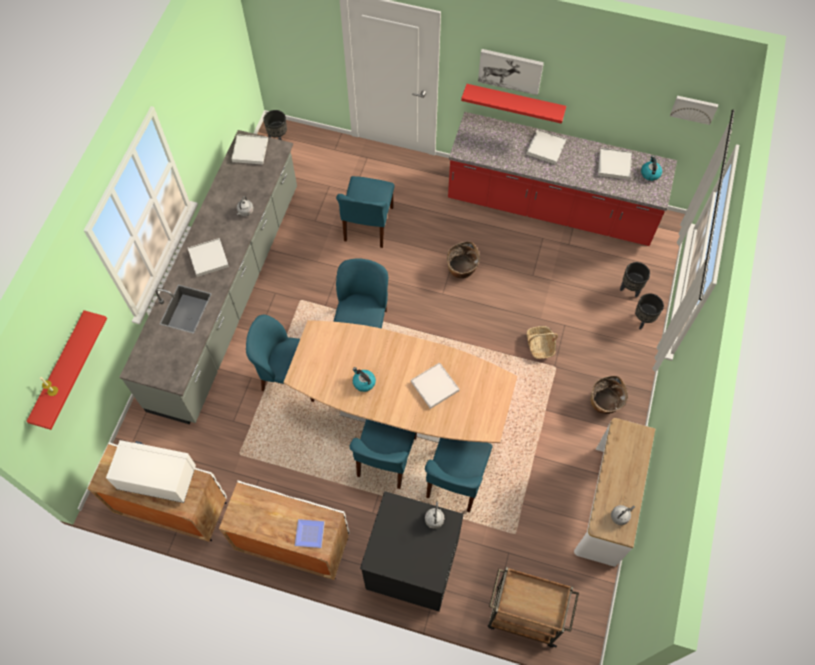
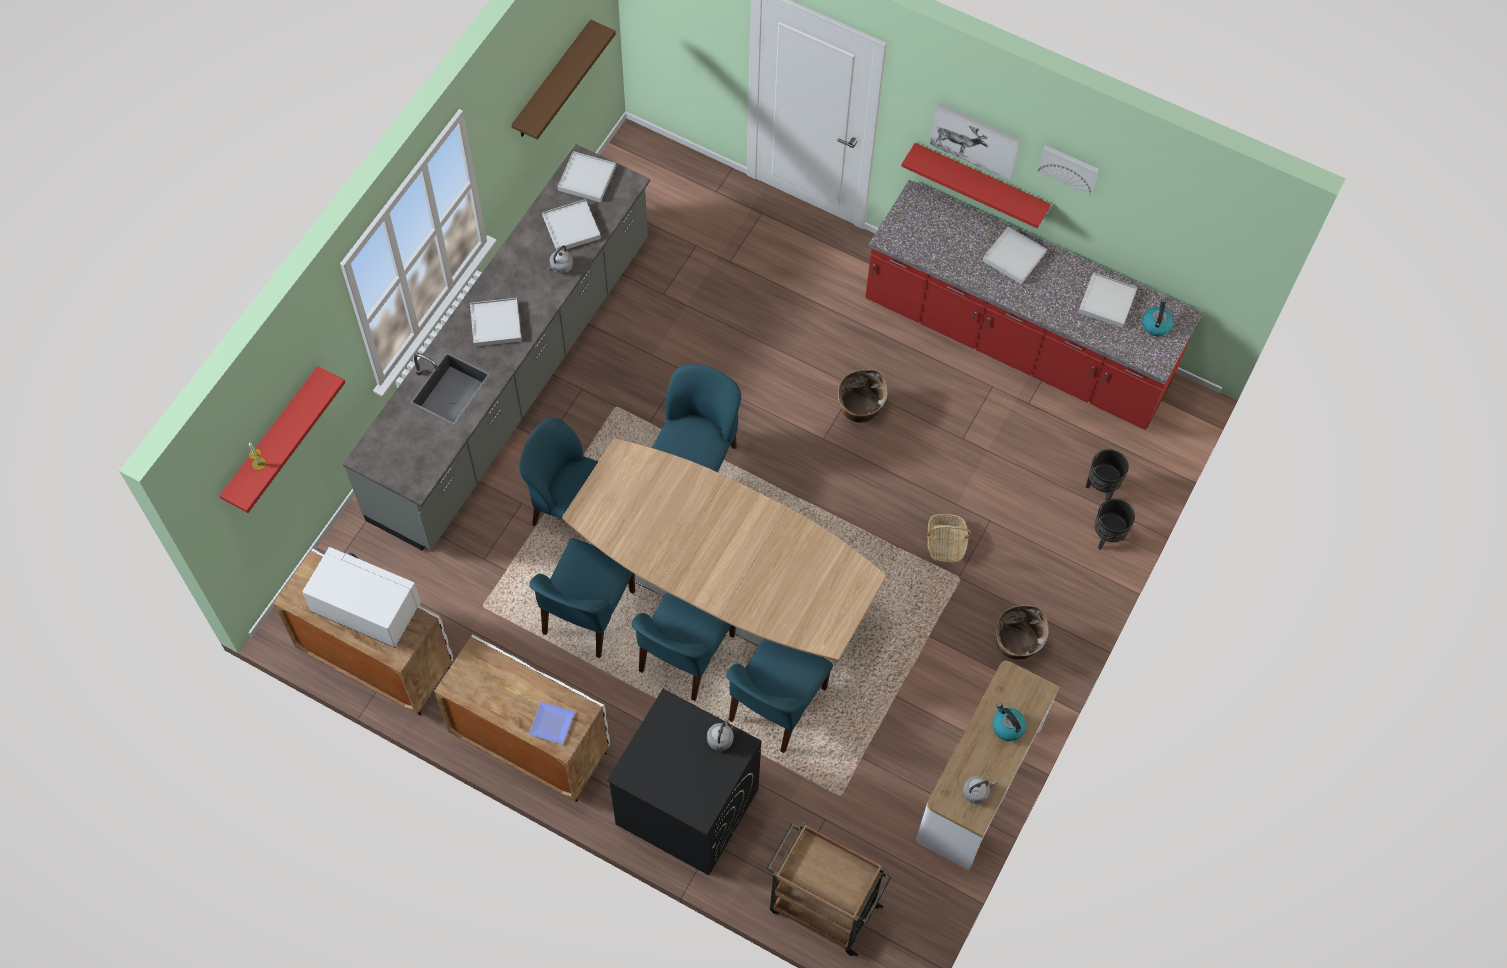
camera: 10 degrees right, 0 degrees up
black planter [263,110,287,140] -> none
blue chair [336,176,395,248] -> blue chair moved to [529,538,635,658]
kettle [353,367,376,392] -> kettle moved to [992,703,1026,741]
white tray [411,362,460,409] -> white tray moved to [542,199,601,250]
picture [670,96,718,125] -> picture moved to [1038,145,1099,195]
none -> brown shelf [511,19,616,140]

